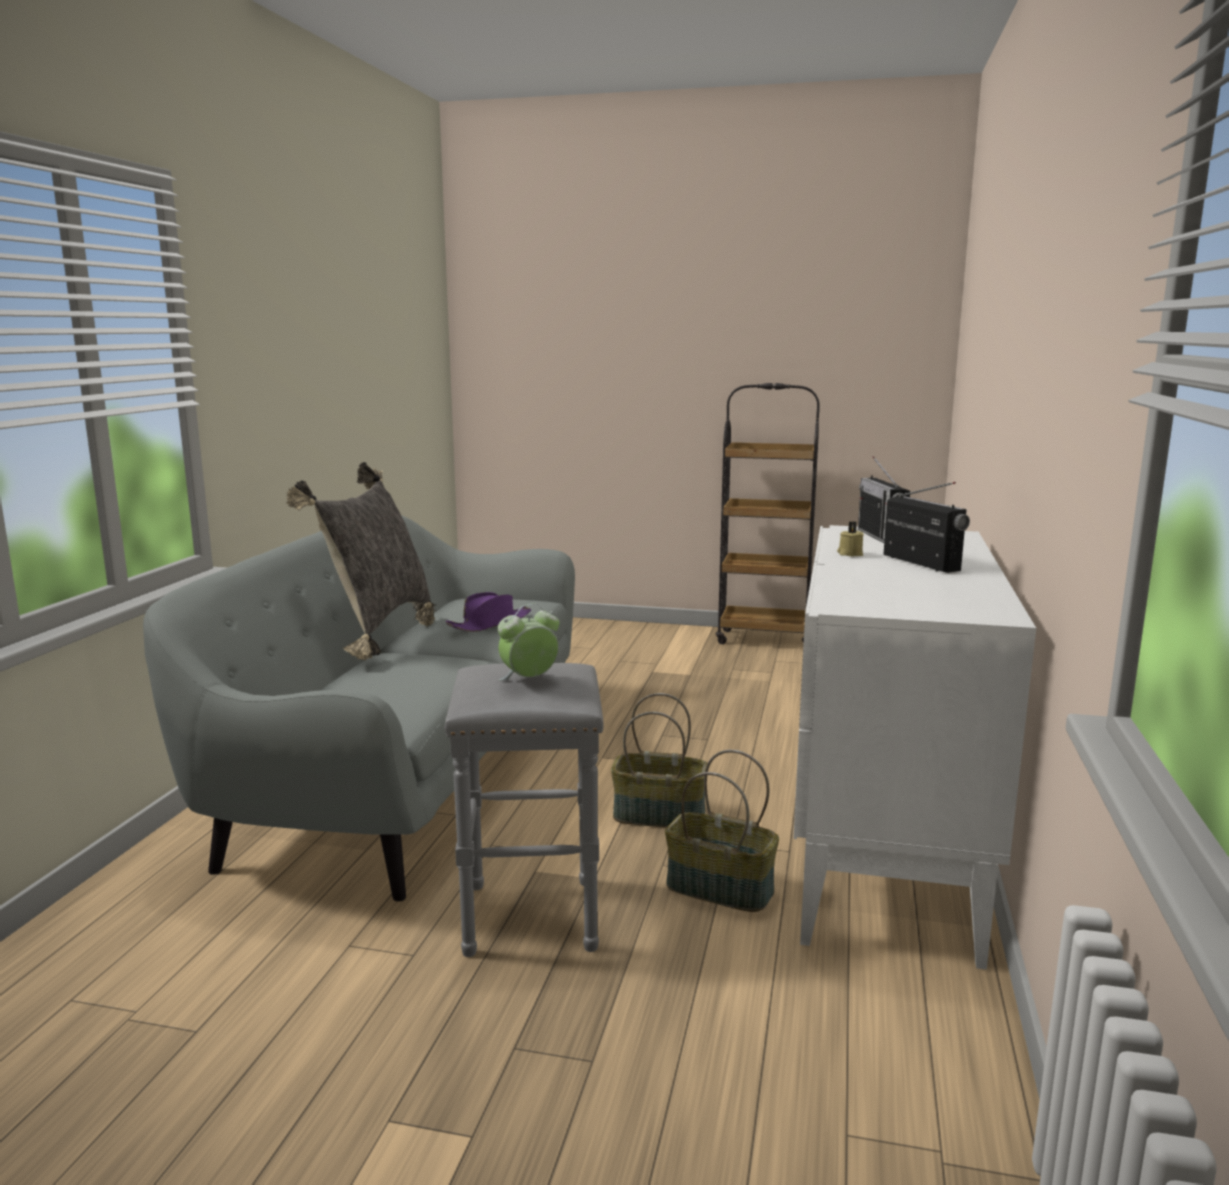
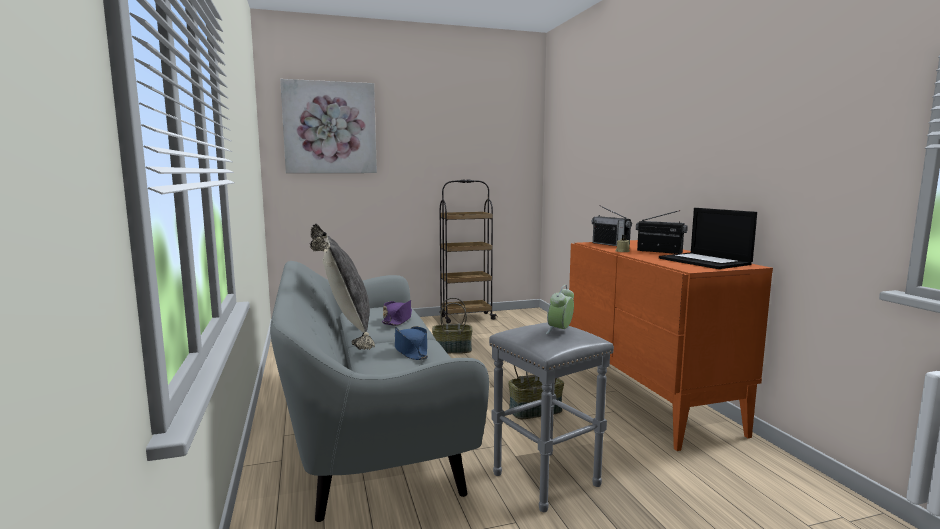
camera: 30 degrees left, 5 degrees down
basket [665,750,779,912] -> basket moved to [432,298,473,353]
white cabinet [793,525,1036,970] -> orange cabinet [569,240,773,451]
none -> picture [280,79,377,173]
none -> blue hat [395,326,428,360]
none -> laptop [659,208,757,269]

